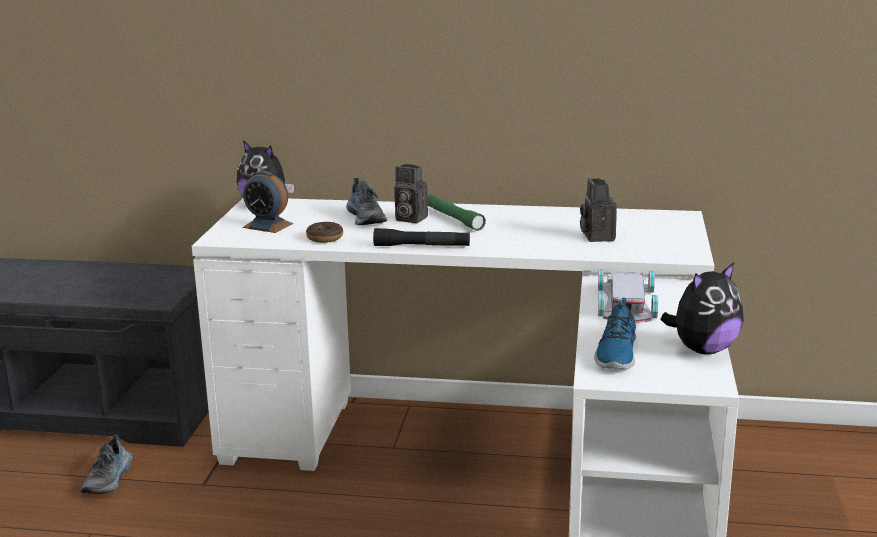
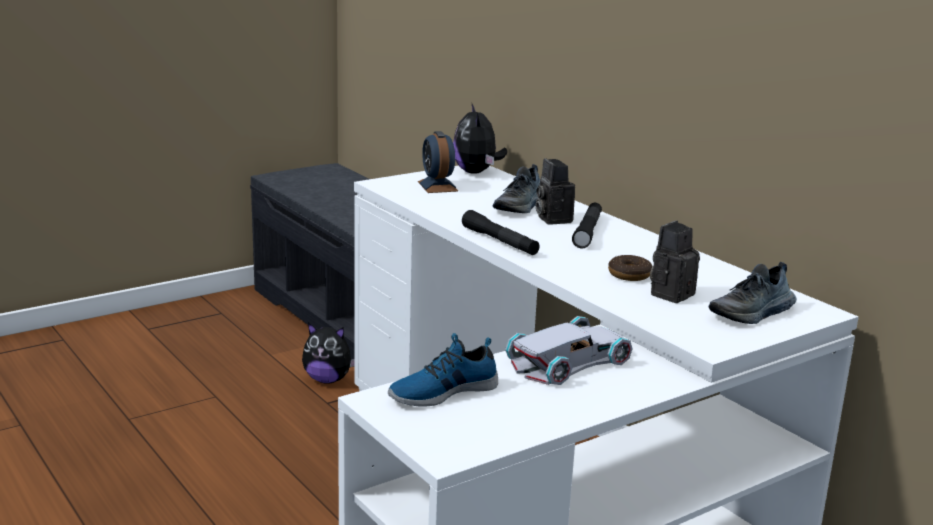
camera: 45 degrees right, 0 degrees up
shoe [80,435,133,494] -> shoe moved to [709,262,797,324]
donut [306,222,343,243] -> donut moved to [608,255,653,281]
green flashlight [427,195,486,231] -> black flashlight [572,203,602,248]
plush toy [661,262,744,355] -> plush toy moved to [302,323,354,384]

